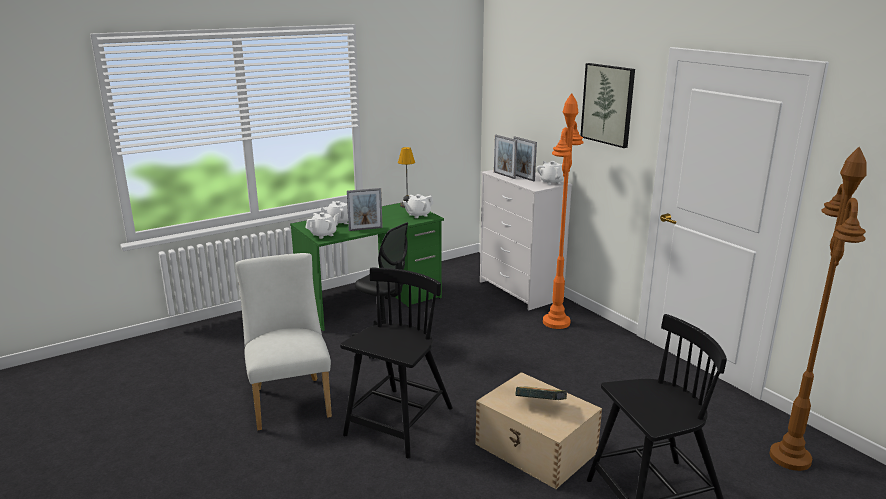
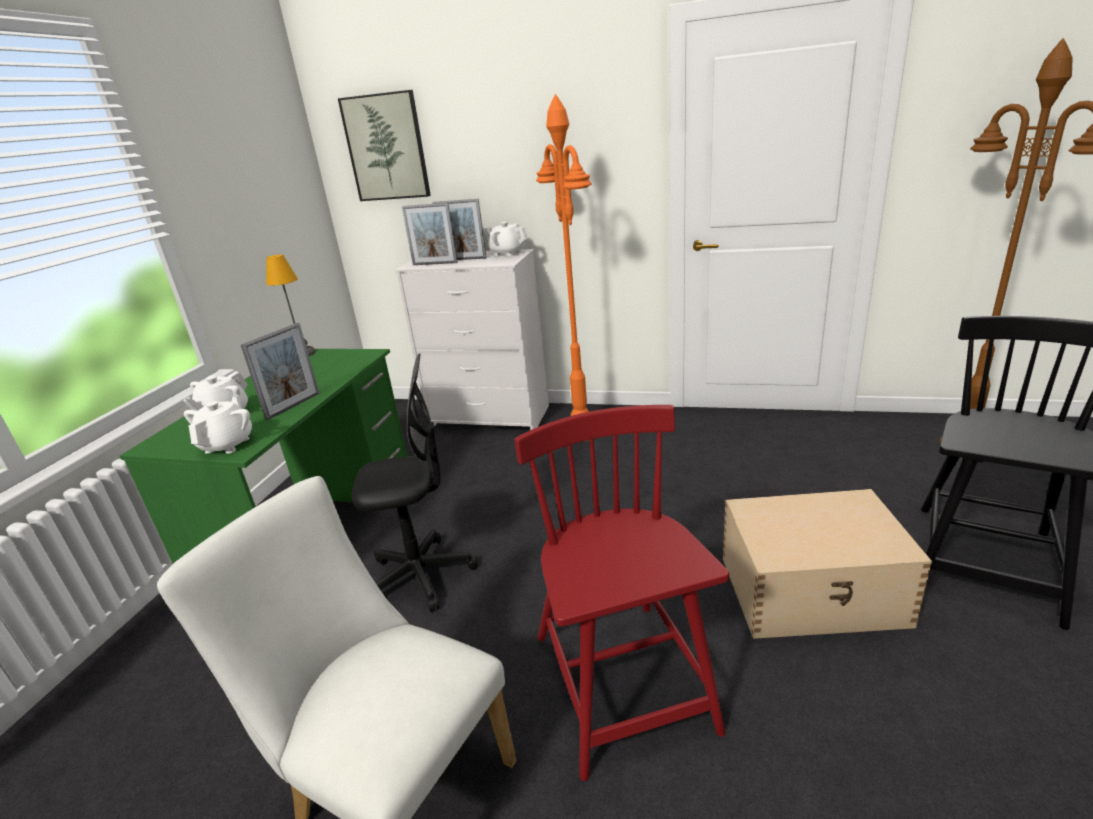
camera: 40 degrees left, 5 degrees up
black chair [340,268,453,459] -> red chair [515,405,729,781]
white teapot [403,194,434,218] -> none
book [515,386,567,400] -> none
picture [580,63,635,148] -> picture moved to [338,90,431,201]

